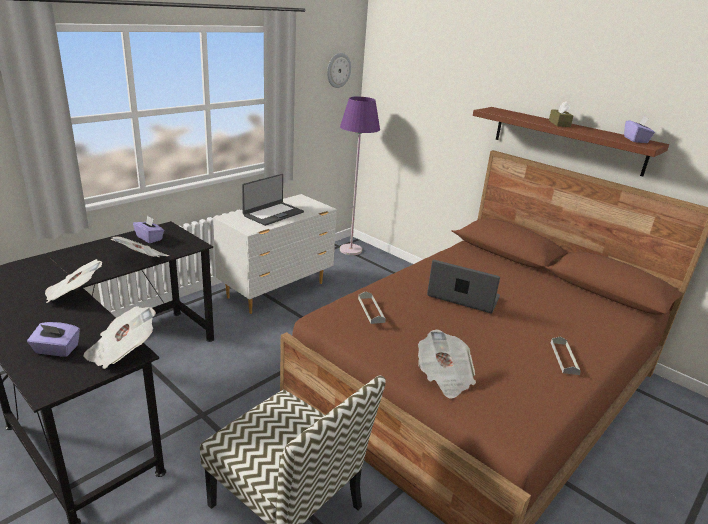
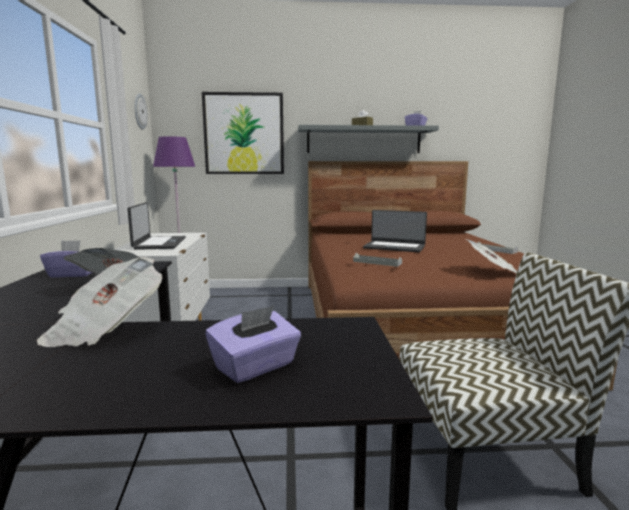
camera: 45 degrees left, 15 degrees down
newspaper [83,306,156,369] -> none
laptop [427,260,500,313] -> laptop turned 135 degrees counterclockwise [363,210,427,252]
brown shelf [473,107,669,176] -> grey shelf [298,125,439,153]
none -> picture [202,92,284,174]

